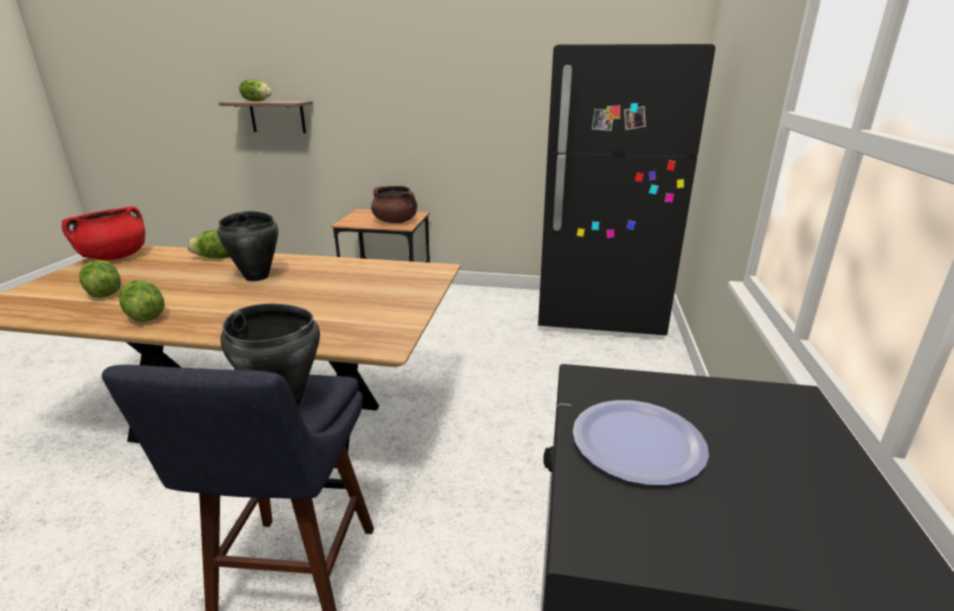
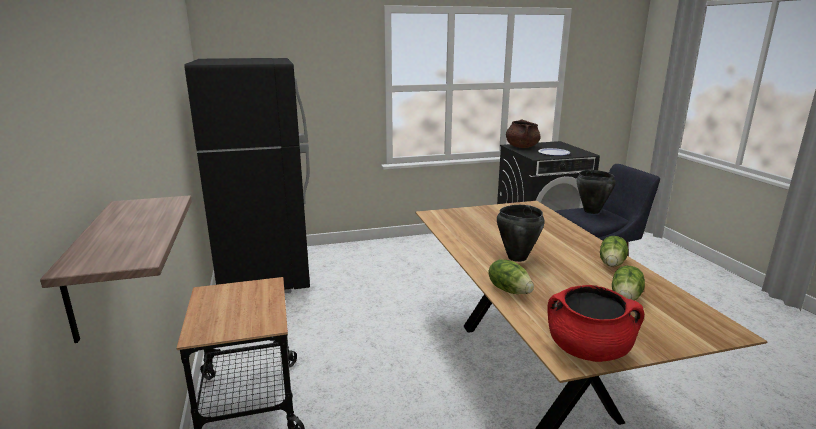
camera: 115 degrees left, 5 degrees down
lettuce [239,79,272,101] -> none
brown cooking pot [371,186,417,223] -> brown cooking pot moved to [506,120,541,148]

